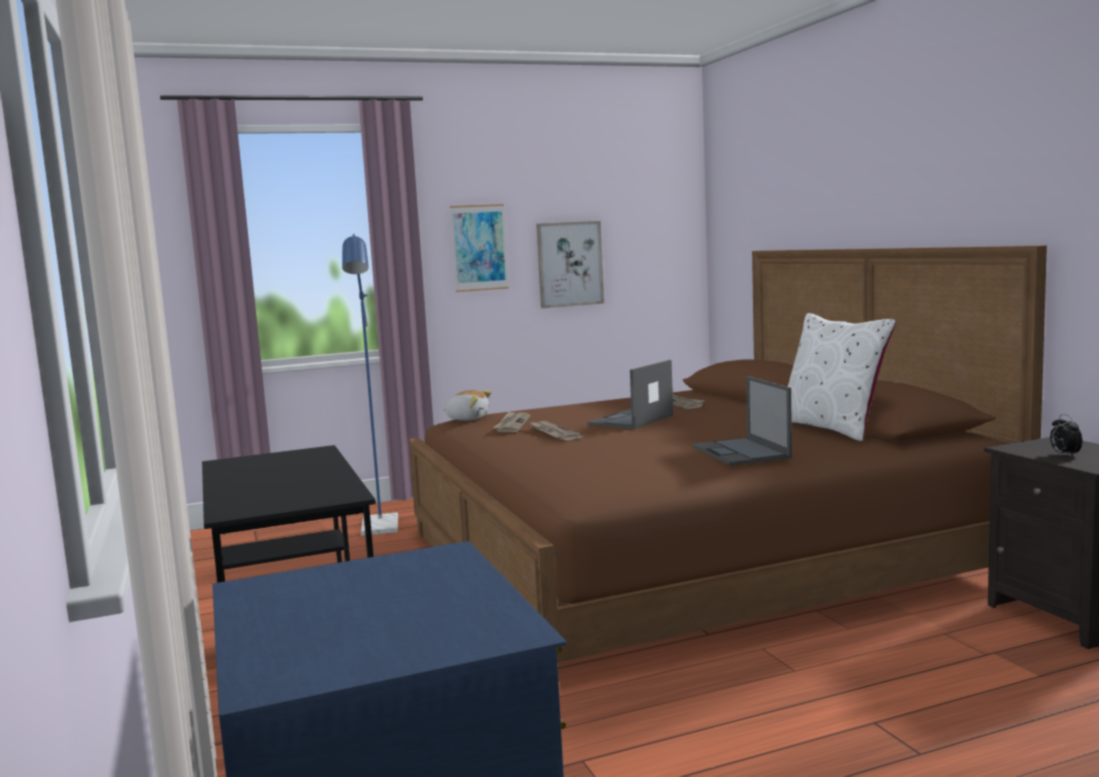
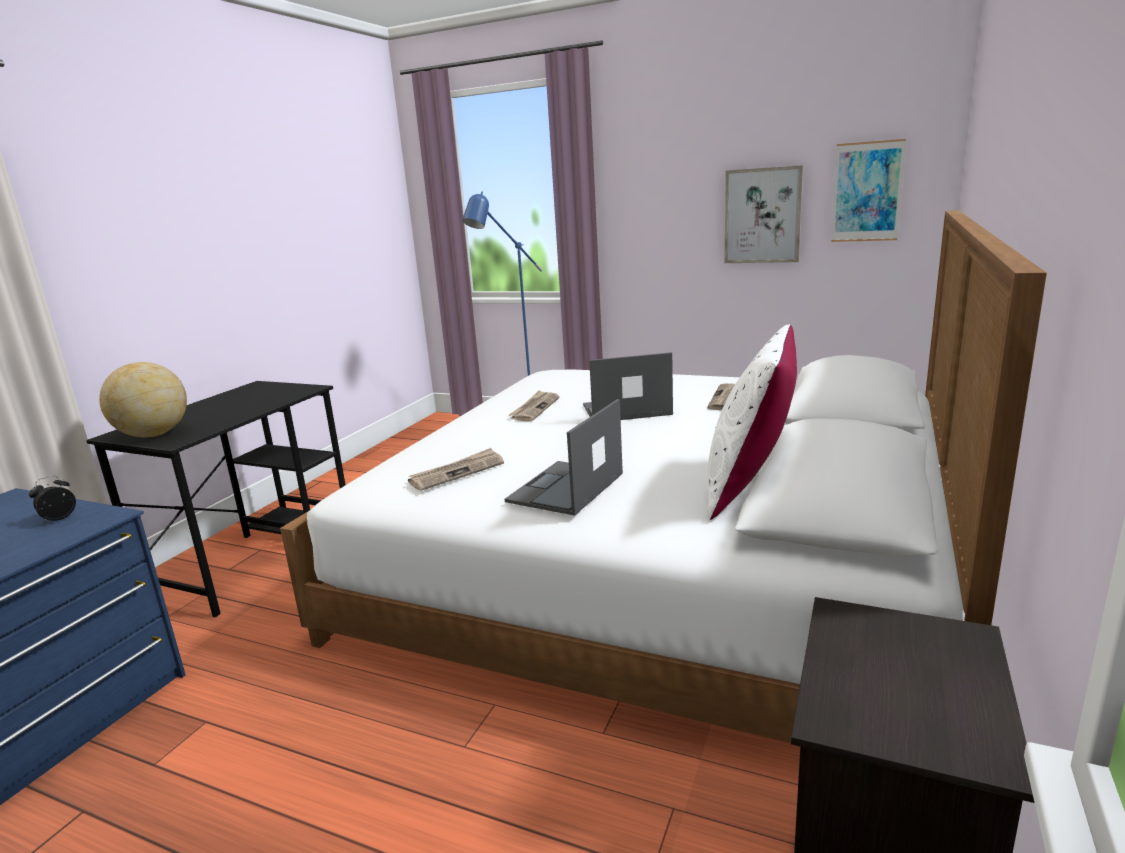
camera: 45 degrees right, 10 degrees up
brown bed [409,245,1047,663] -> white bed [280,210,1047,743]
plush toy [442,390,492,420] -> none
picture [450,204,509,292] -> picture moved to [831,139,906,242]
newspaper [493,411,530,432] -> newspaper moved to [408,448,504,491]
alarm clock [1050,414,1082,457] -> alarm clock moved to [29,476,76,522]
none -> globe [99,362,187,437]

